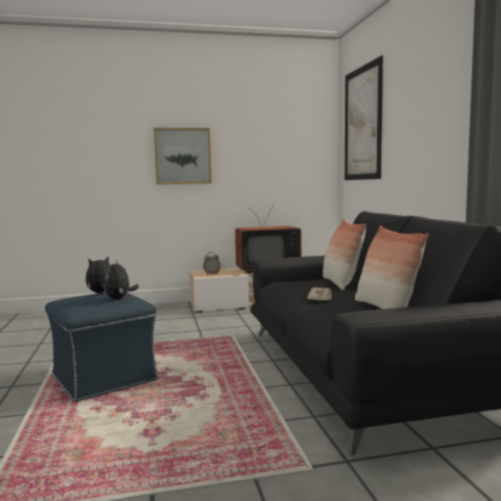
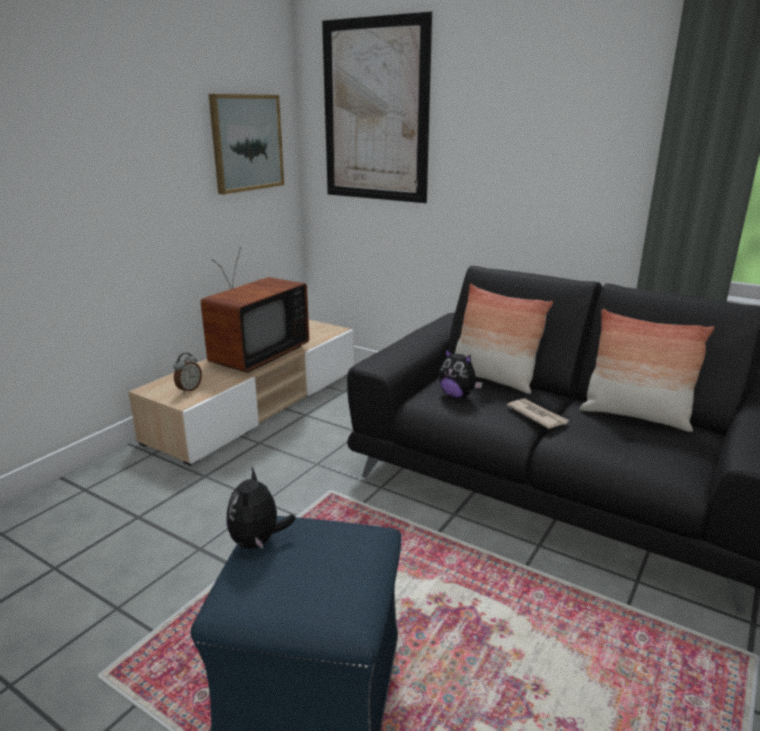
camera: 45 degrees left, 15 degrees up
plush toy [103,260,139,299] -> plush toy moved to [439,349,483,398]
picture [154,128,211,185] -> picture moved to [209,94,284,194]

